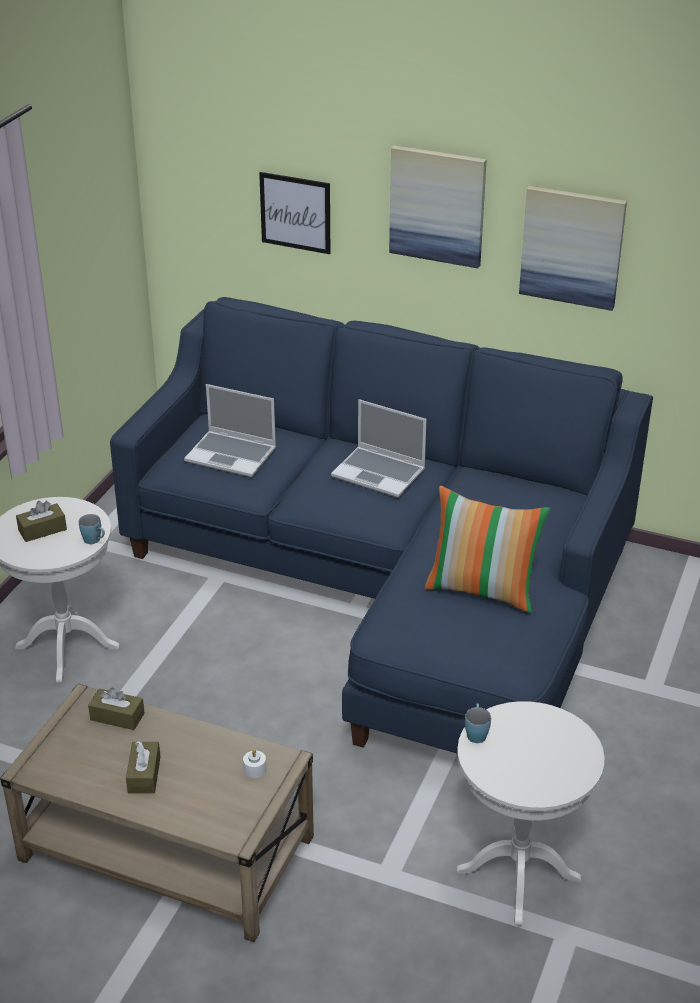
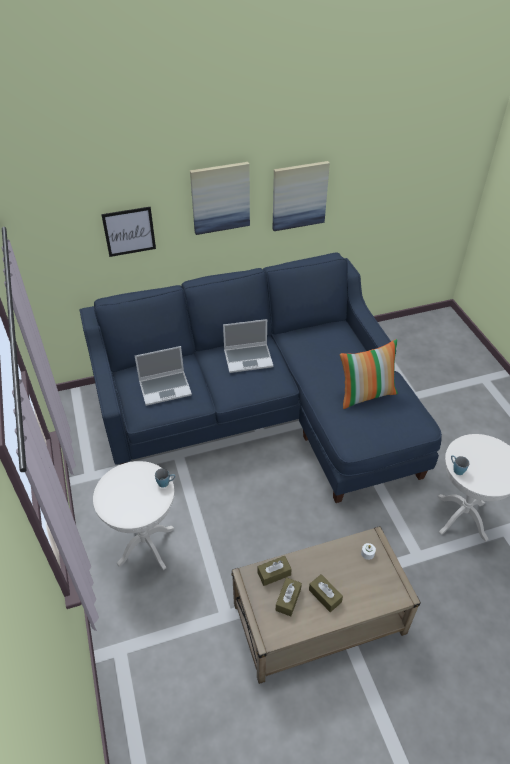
camera: 40 degrees left, 10 degrees up
brown tissue box [16,501,67,542] -> brown tissue box moved to [276,577,302,616]

